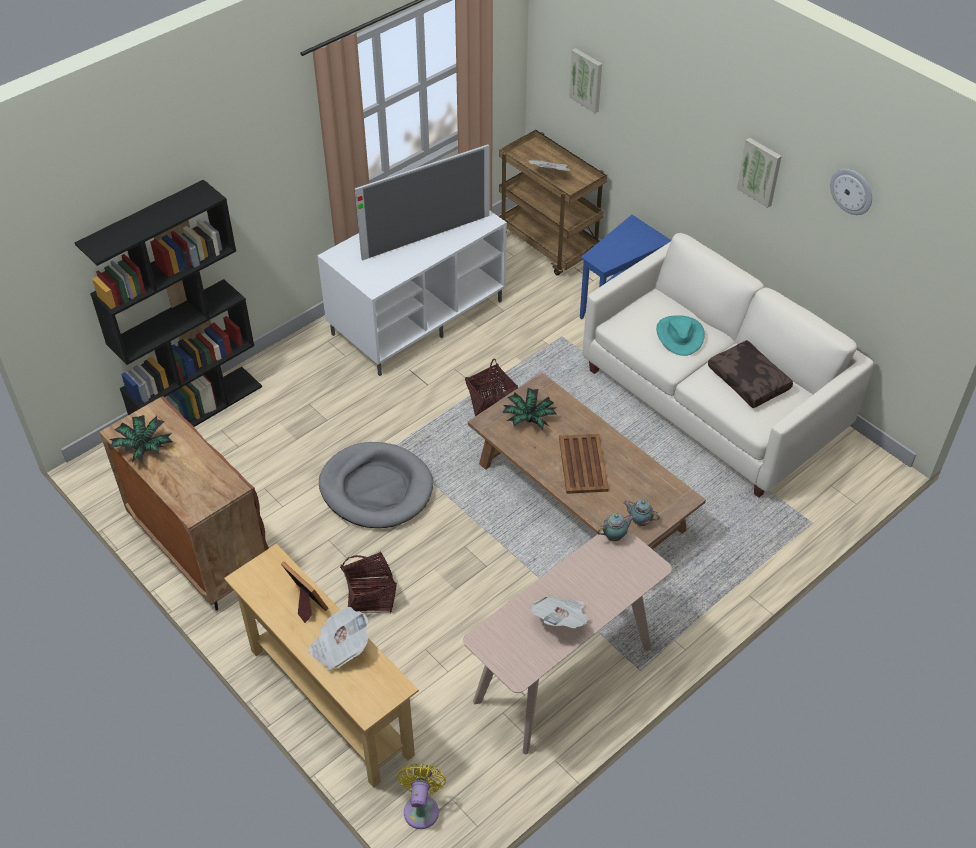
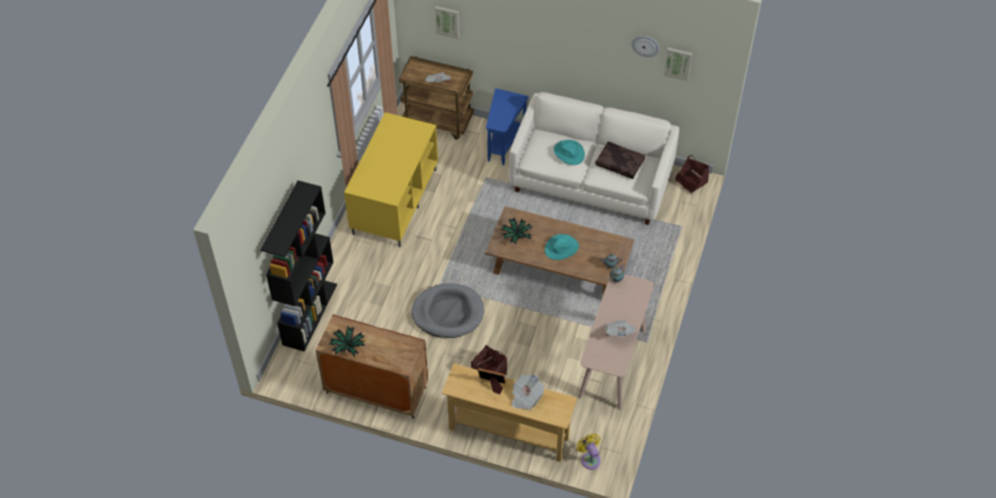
camera: 30 degrees left, 5 degrees up
white tv stand [317,210,507,376] -> yellow tv stand [344,112,438,247]
television [355,144,489,261] -> none
basket [465,358,518,416] -> basket moved to [675,155,709,194]
brown tray [559,434,609,494] -> turquoise hat [545,234,579,260]
picture [737,137,782,208] -> picture moved to [664,47,692,81]

